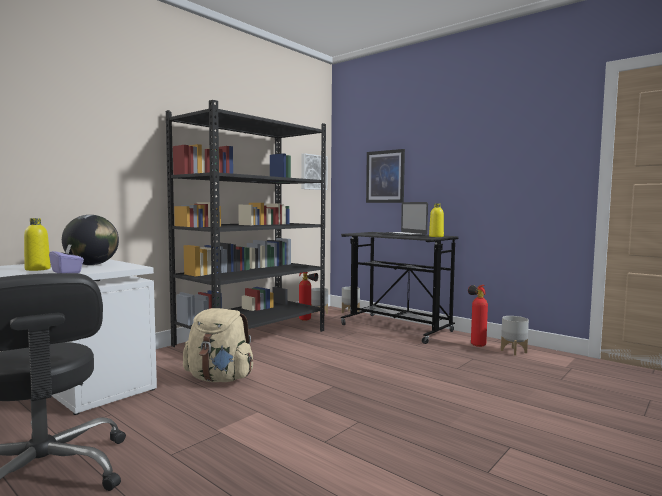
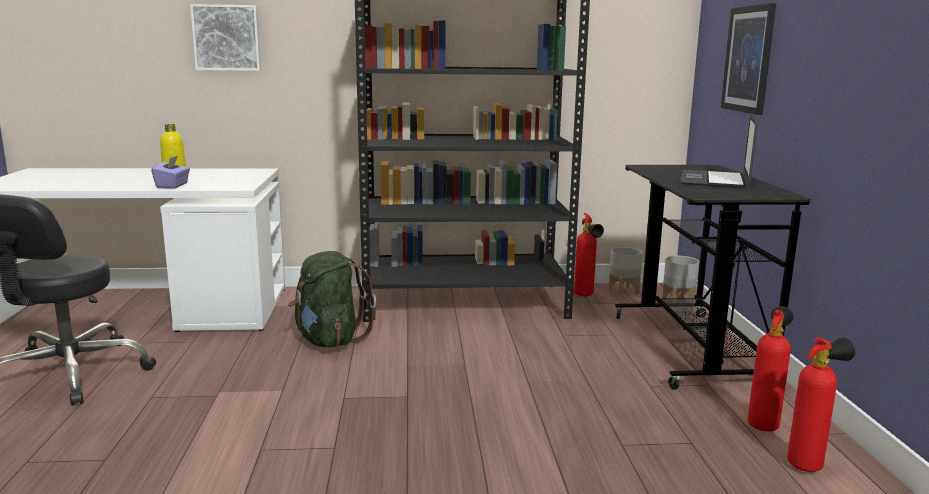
camera: 45 degrees right, 10 degrees up
globe [62,215,119,265] -> none
beige backpack [183,308,253,382] -> green backpack [288,251,376,347]
picture [301,153,328,190] -> picture moved to [190,4,261,71]
yellow bottle [429,203,444,237] -> none
grey planter [501,316,529,356] -> fire extinguisher [787,337,855,472]

